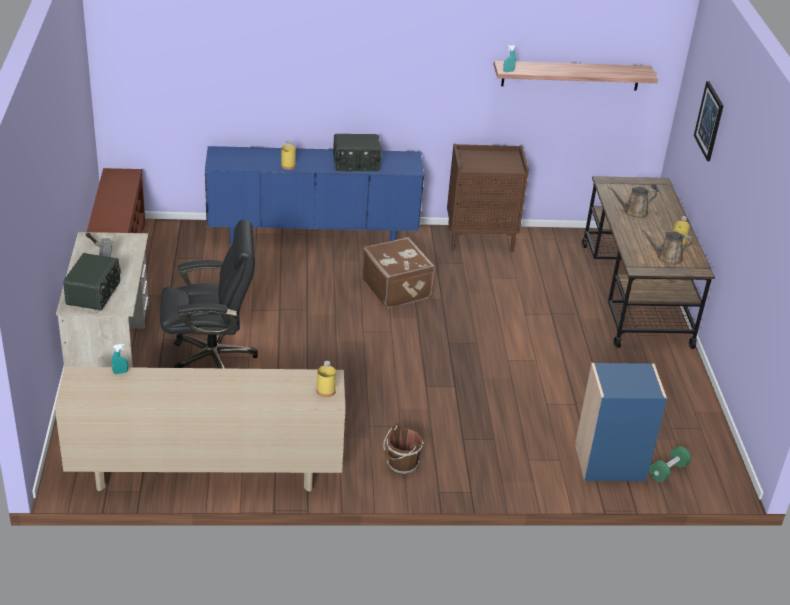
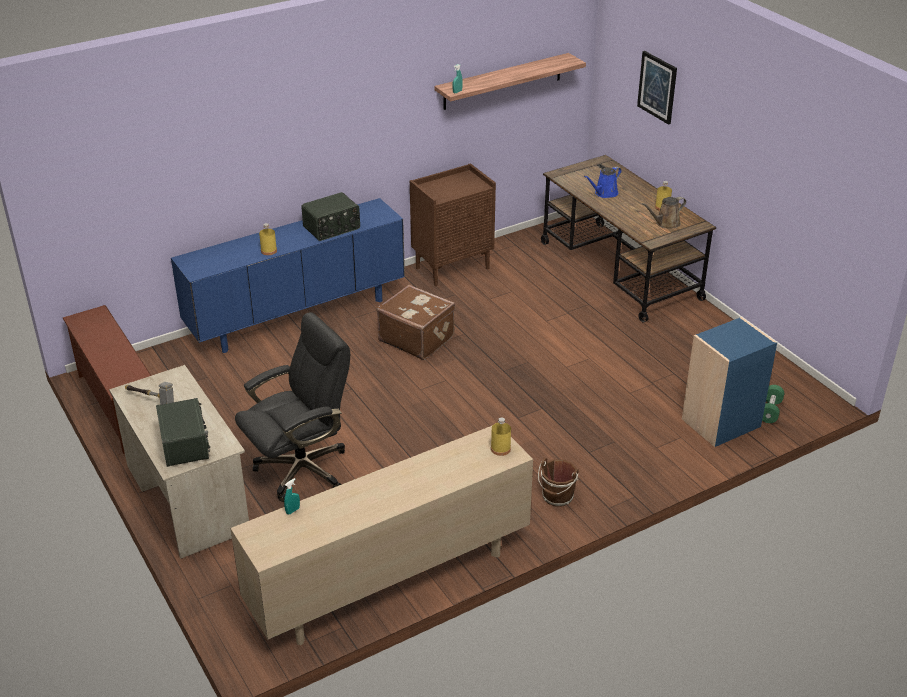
camera: 25 degrees left, 0 degrees up
brown watering can [609,187,657,218] -> blue watering can [584,166,622,198]

